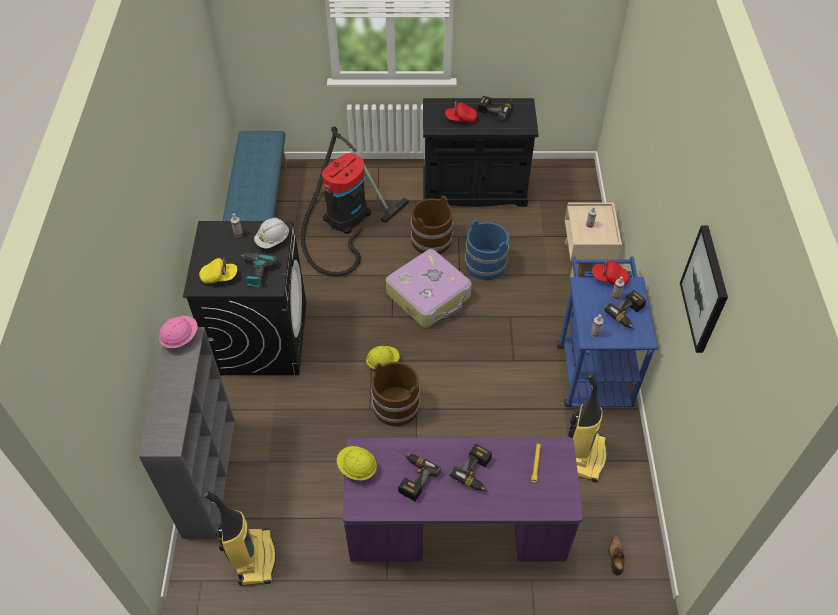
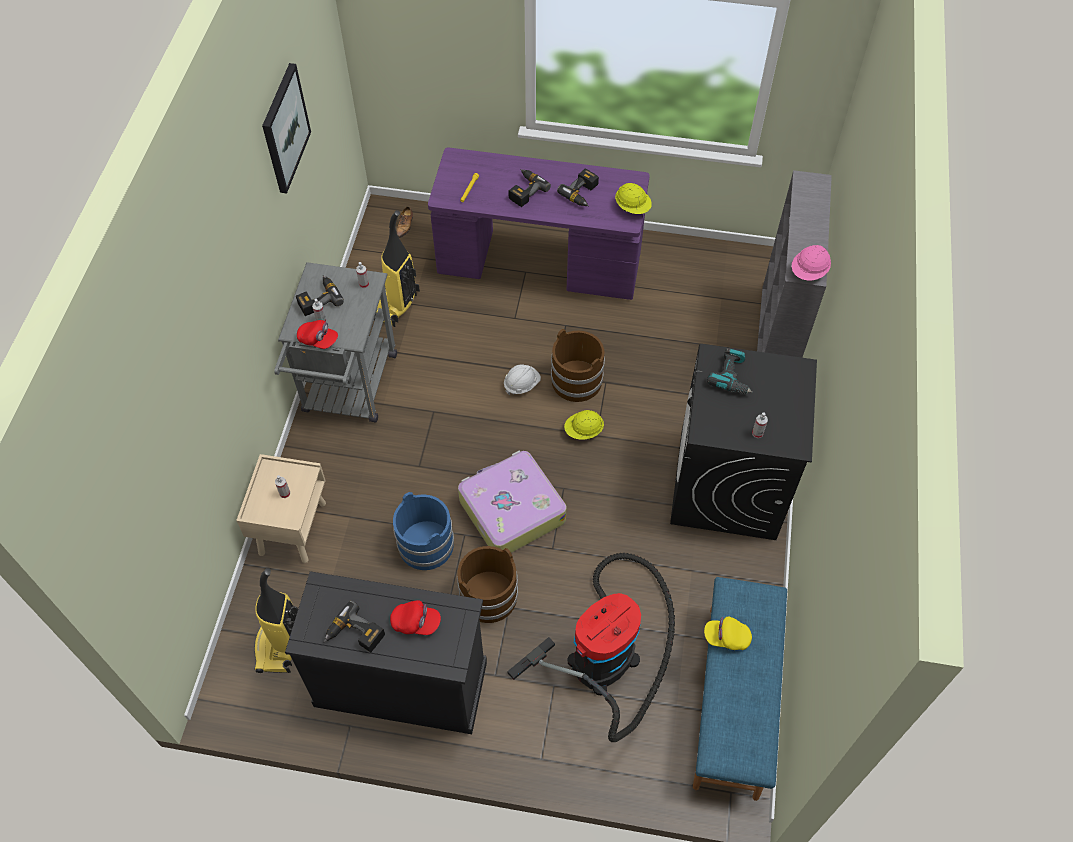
camera: 170 degrees left, 5 degrees up
yellow cap [199,258,237,284] -> yellow cap moved to [704,616,752,650]
vacuum cleaner [203,490,276,586] -> vacuum cleaner moved to [254,568,298,673]
white hard hat [254,218,289,249] -> white hard hat moved to [504,365,541,395]
blue cart [557,257,658,407] -> grey cart [274,262,397,423]

